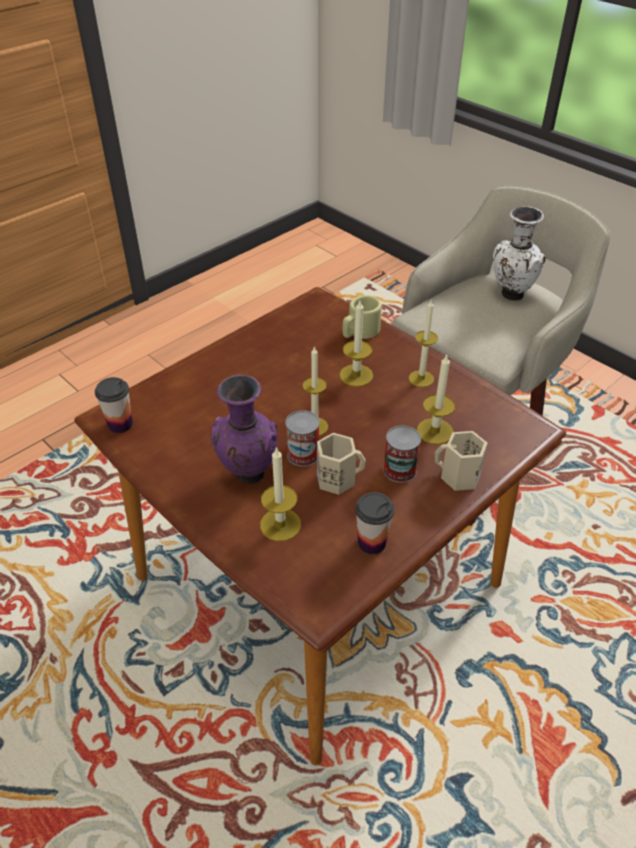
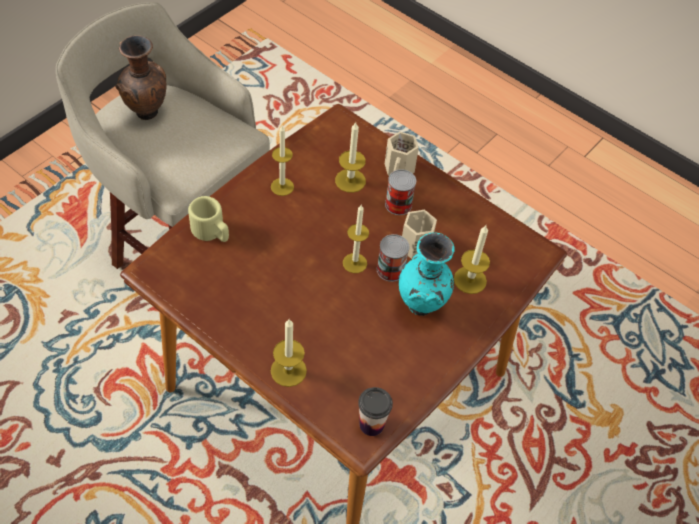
camera: 100 degrees left, 10 degrees up
purple vase [211,375,278,484] -> turquoise vase [399,233,455,316]
candle [339,301,373,387] -> candle moved to [271,319,307,387]
cup [355,492,394,554] -> none
white vase [493,206,545,300] -> brown vase [115,35,166,120]

